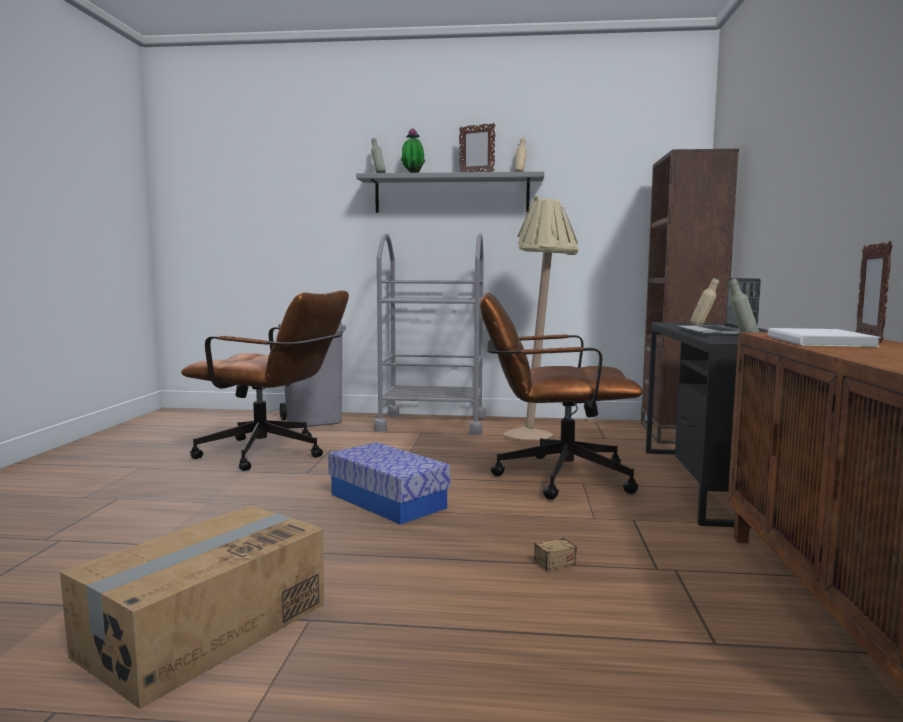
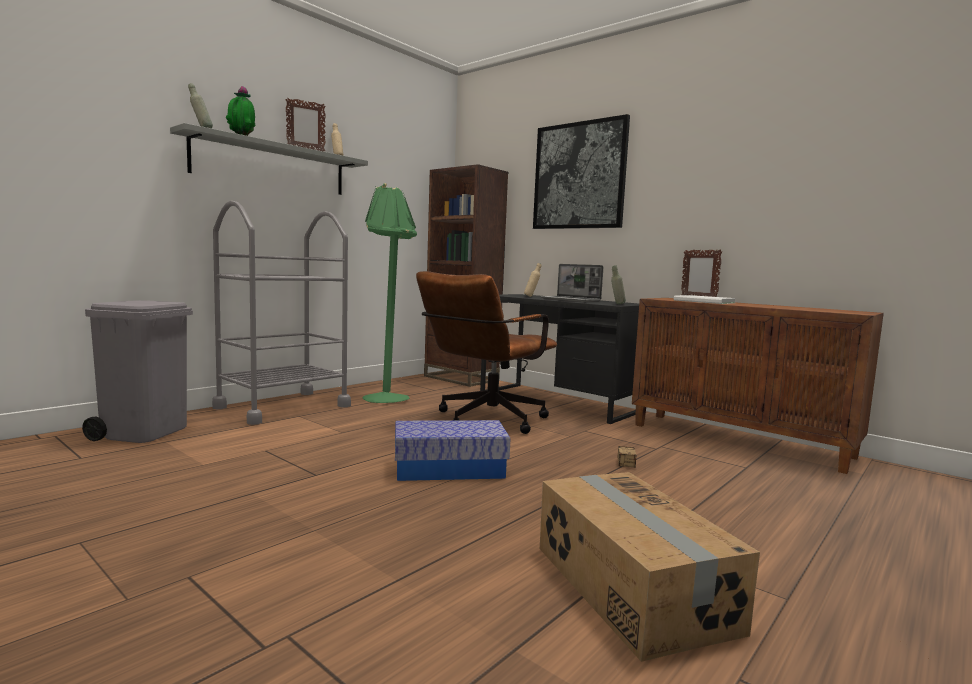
camera: 55 degrees left, 0 degrees up
brown office chair [181,290,349,471] -> none
beige floor lamp [503,195,579,440] -> green floor lamp [362,183,417,403]
none -> picture [533,114,630,229]

